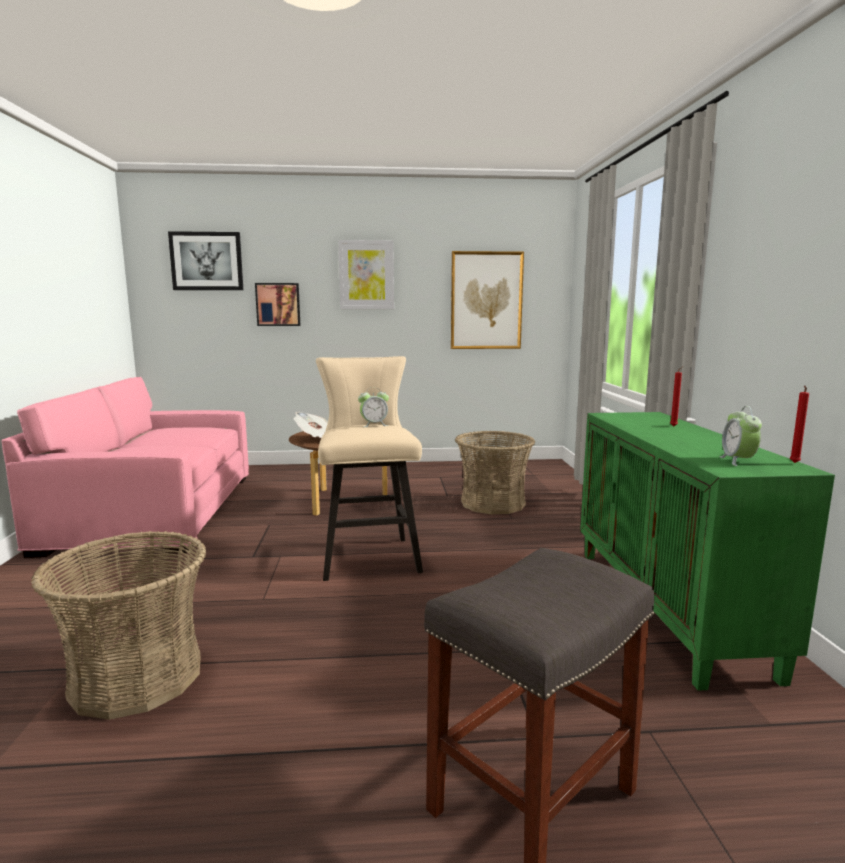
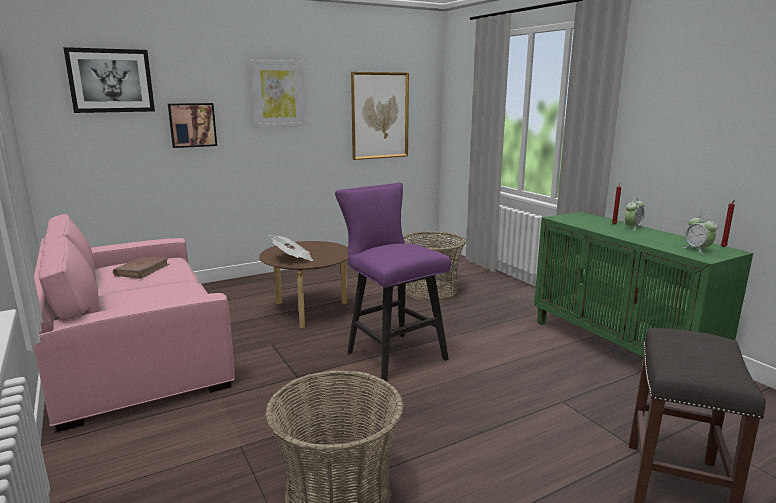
camera: 25 degrees left, 5 degrees up
beige stool [316,356,423,581] -> purple stool [335,183,451,382]
alarm clock [358,387,389,427] -> alarm clock moved to [625,198,645,231]
none -> brown book [113,256,169,279]

